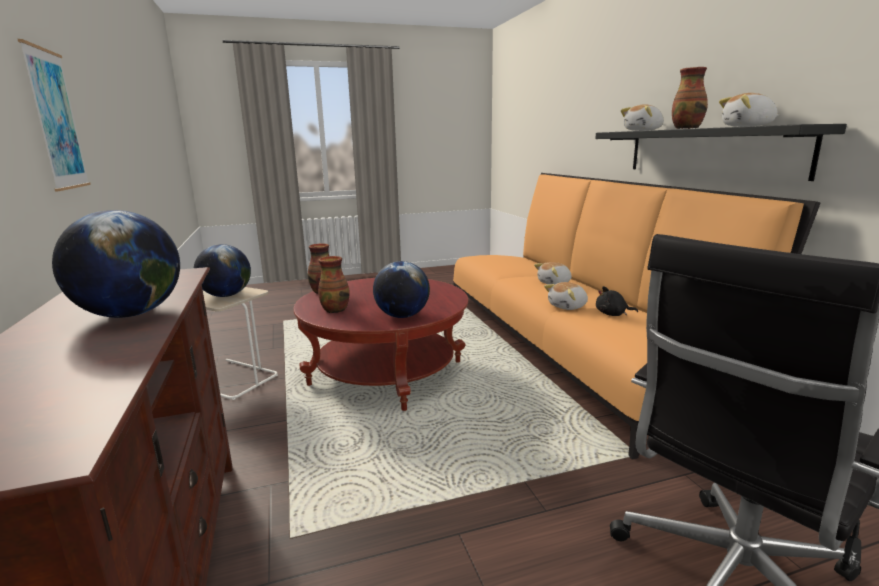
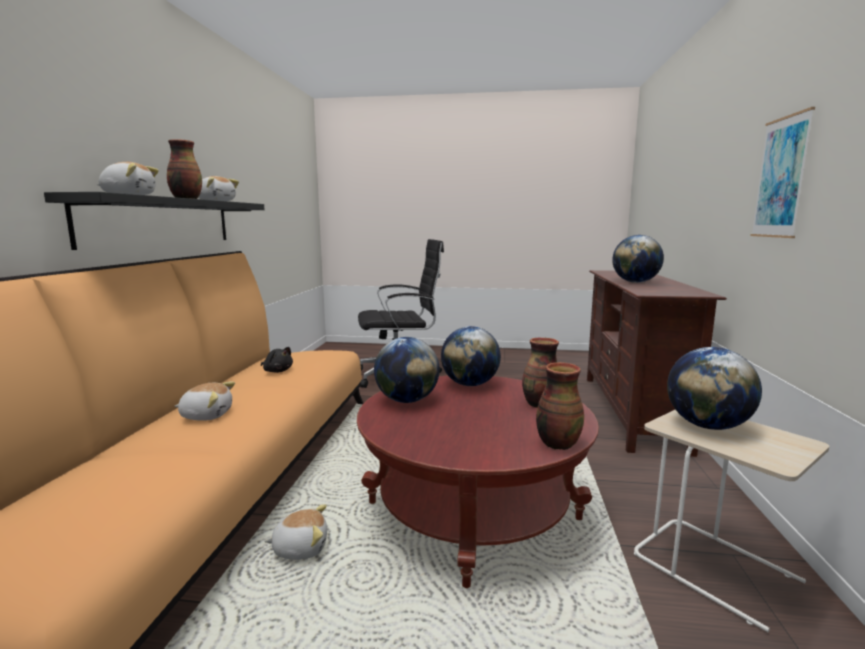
camera: 155 degrees left, 5 degrees down
plush toy [544,282,588,310] -> plush toy moved to [264,505,327,560]
none -> globe [374,337,440,403]

